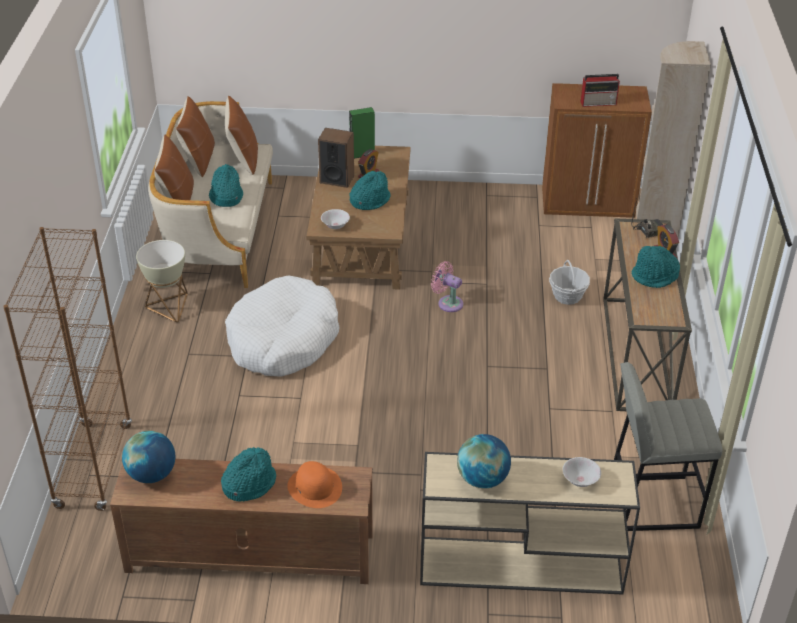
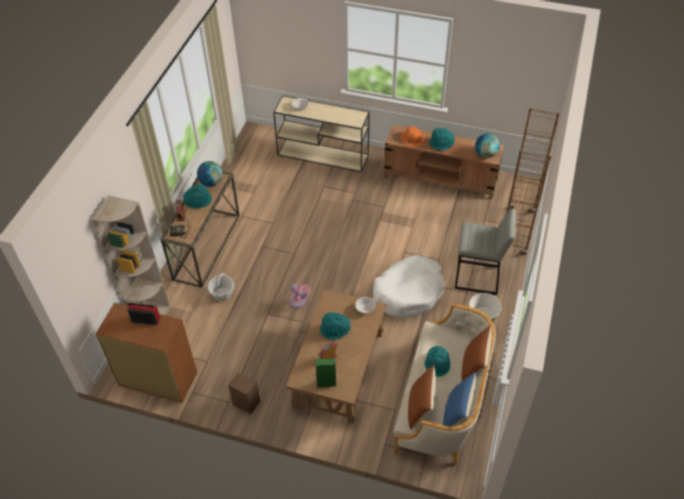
camera: 165 degrees left, 10 degrees up
brown pillow [176,96,215,177] -> blue pillow [443,372,476,426]
speaker [318,128,354,188] -> speaker moved to [229,373,260,414]
globe [457,434,511,489] -> globe moved to [197,161,223,186]
grey stool [614,362,723,531] -> grey stool moved to [455,209,517,295]

